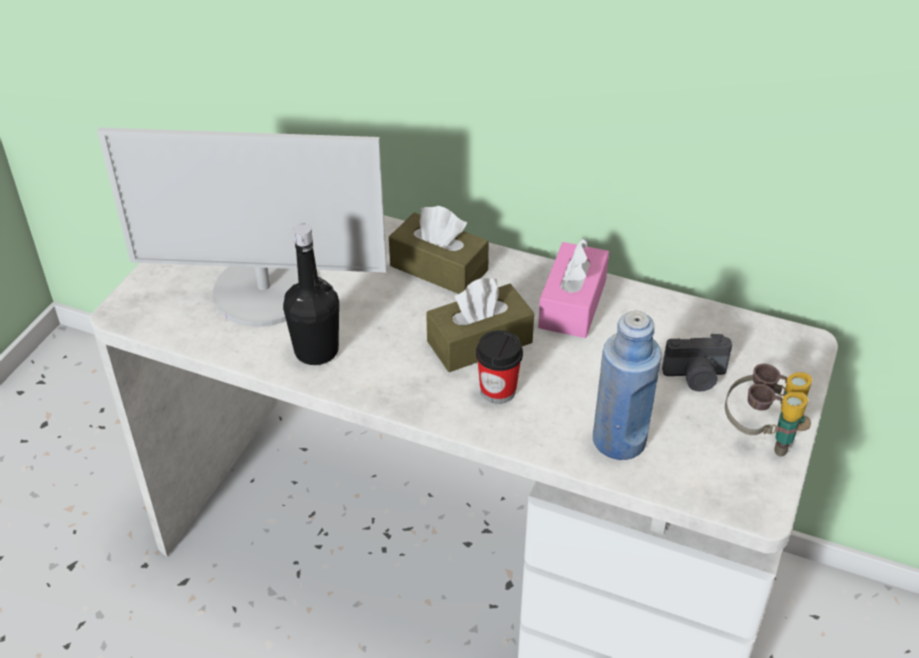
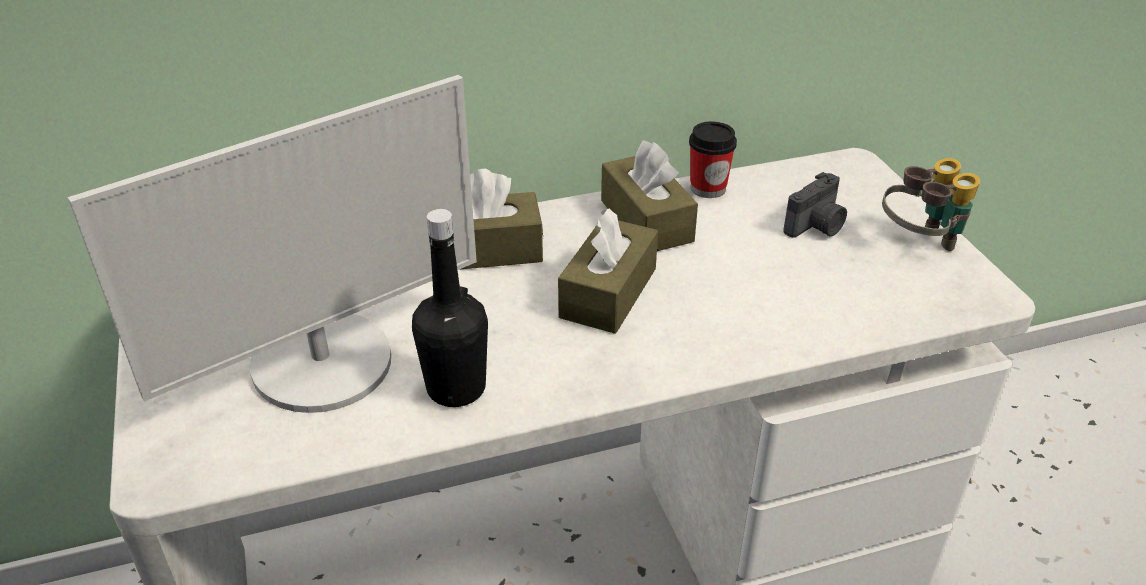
camera: 40 degrees left, 5 degrees down
cup [476,330,523,404] -> cup moved to [689,121,737,198]
pink tissue box [538,238,609,338] -> brown tissue box [601,140,698,251]
blue bottle [593,311,662,460] -> none

